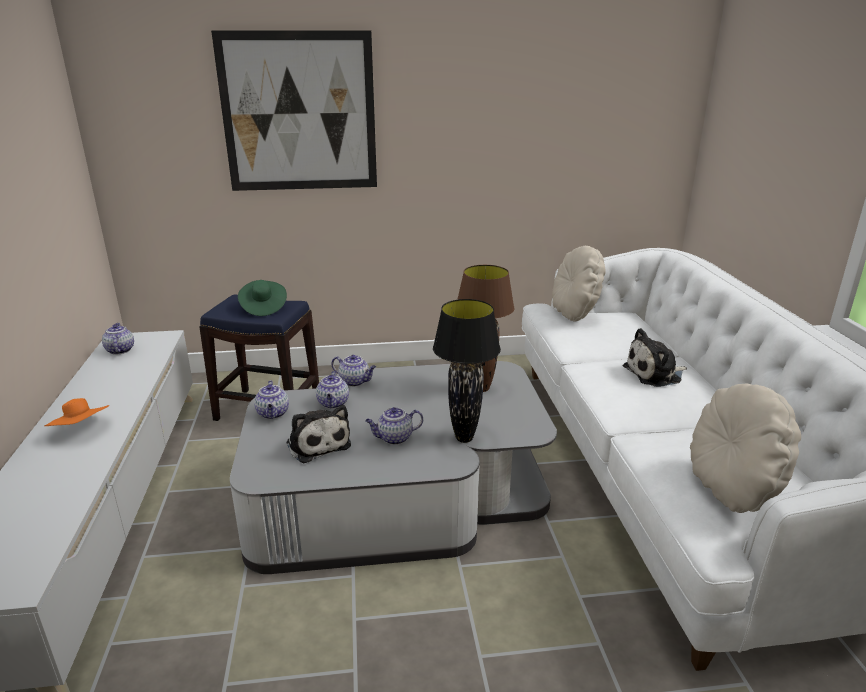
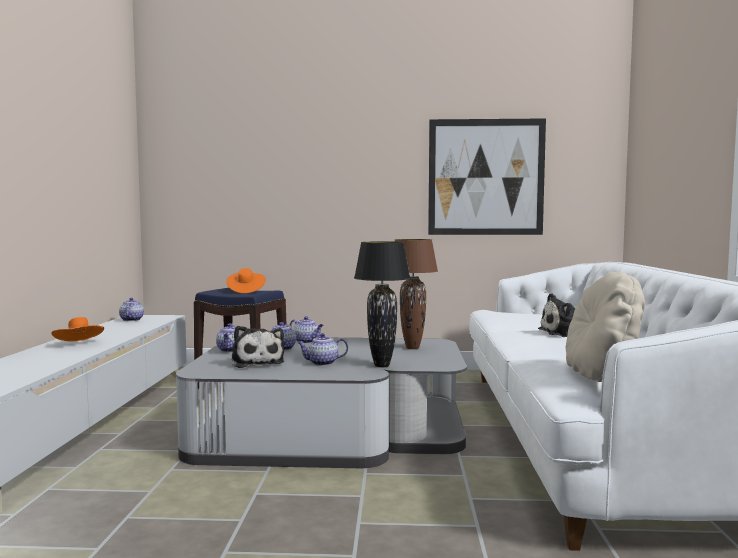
camera: 10 degrees right, 20 degrees down
picture [211,30,377,191] -> picture moved to [428,118,546,235]
green hat [238,280,287,316] -> orange hat [226,268,266,293]
beige pillow [552,246,606,322] -> none

